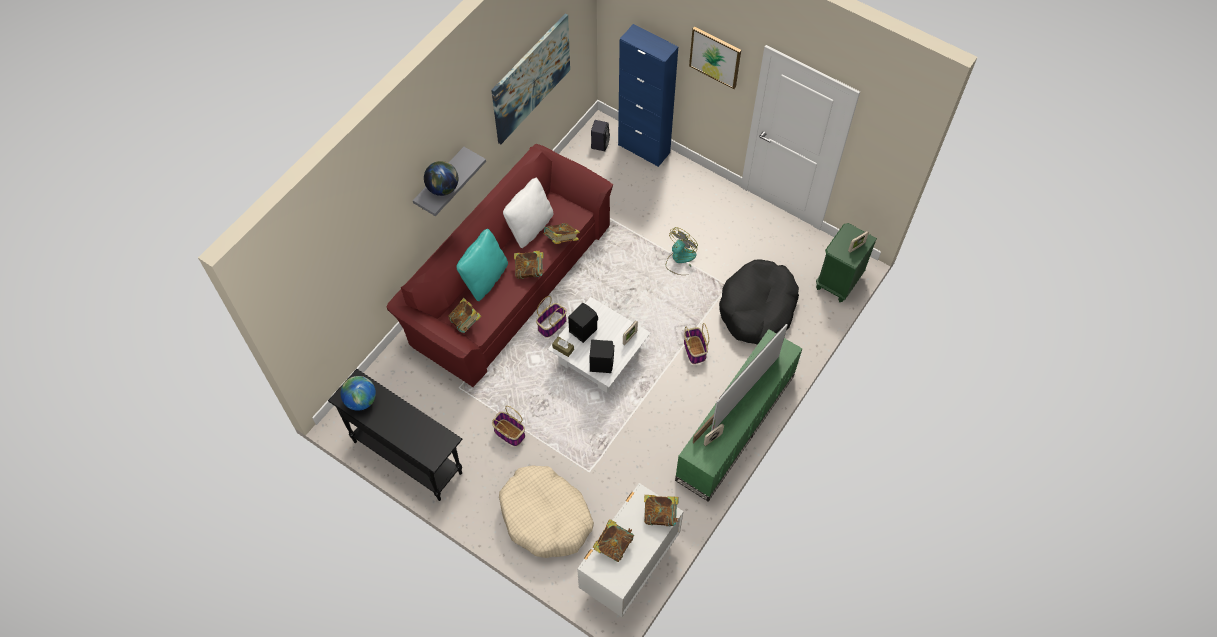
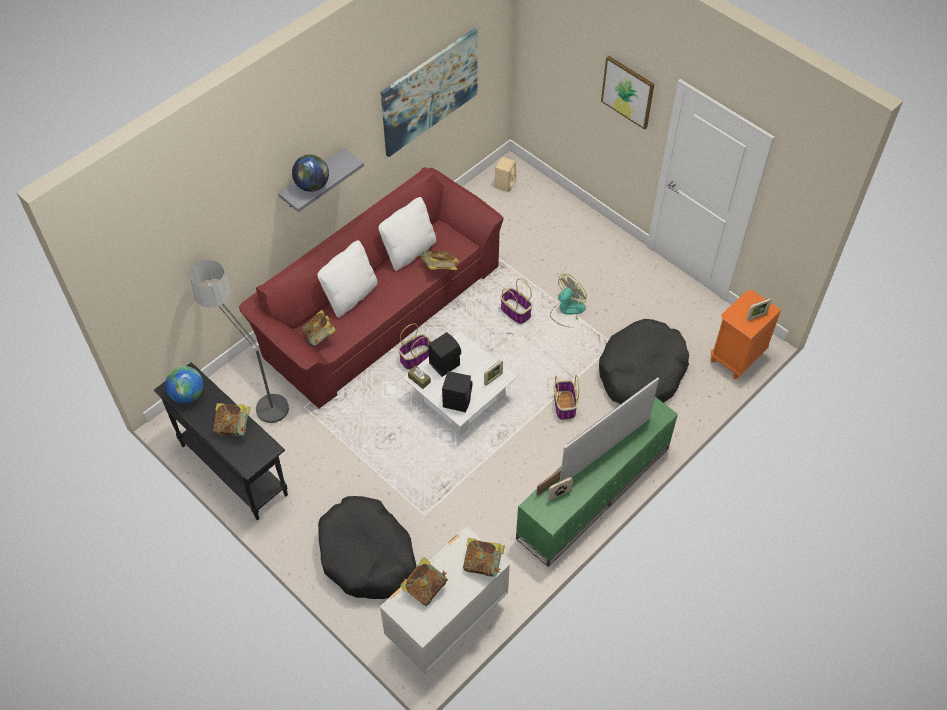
camera: 10 degrees right, 5 degrees down
turquoise pillow [456,229,508,301] -> white pillow [317,240,378,317]
basket [492,406,525,446] -> basket moved to [500,279,532,324]
beige dog bed [499,465,594,558] -> black dog bed [318,496,417,599]
book [514,251,545,279] -> book moved to [213,403,251,436]
black speaker [591,120,610,151] -> beige speaker [495,157,517,192]
blue cabinet [618,24,678,167] -> none
green nightstand [816,223,877,302] -> orange nightstand [711,290,782,379]
none -> floor lamp [189,260,289,424]

